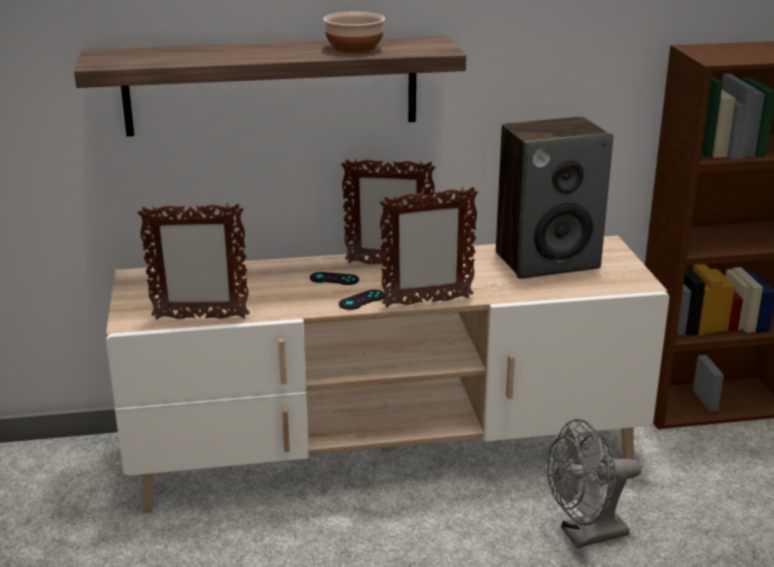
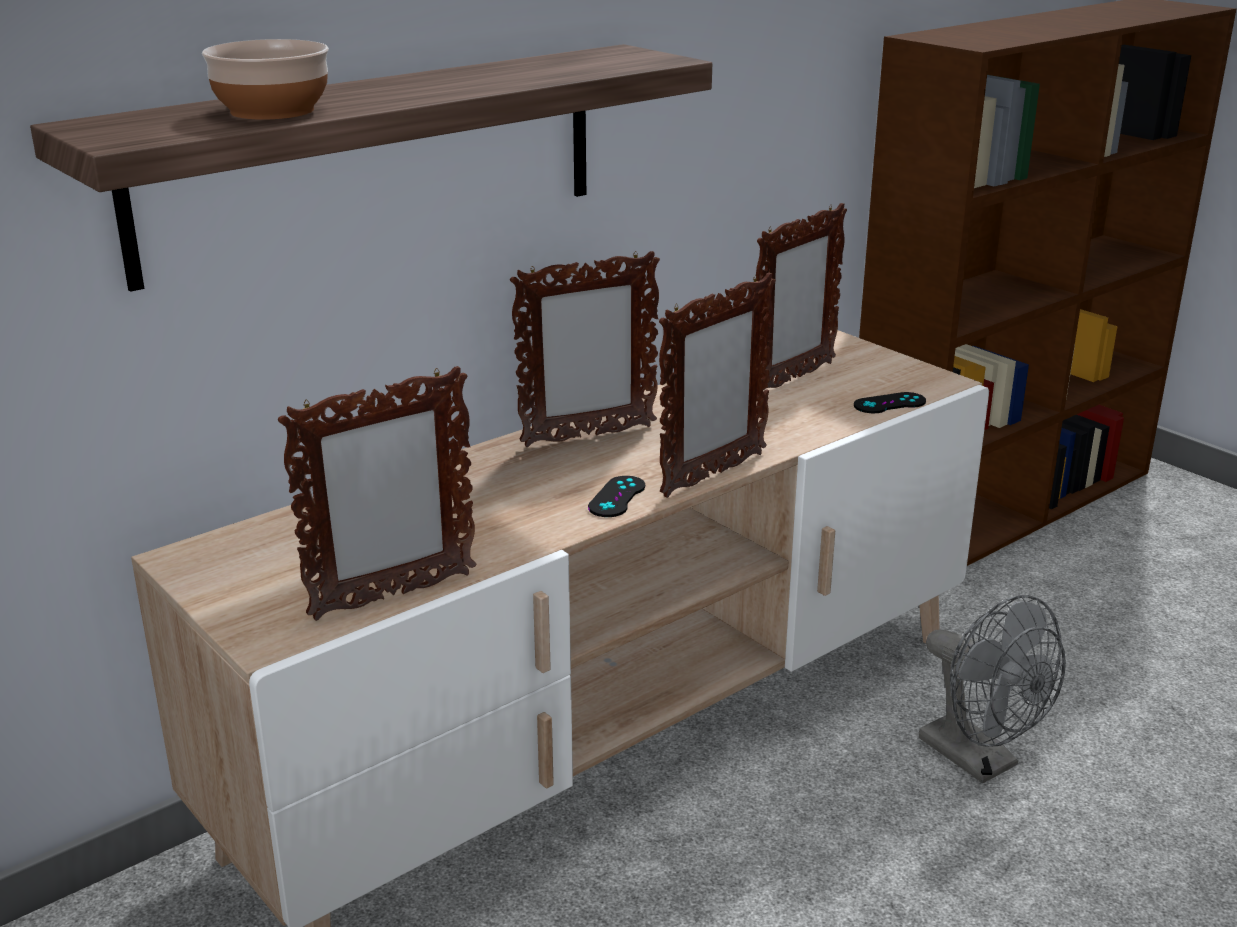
camera: 30 degrees left, 0 degrees up
black game controller [310,272,359,285] -> black game controller moved to [854,392,926,413]
bowl [323,12,385,53] -> bowl moved to [202,39,329,120]
speaker [496,117,613,279] -> picture frame [756,203,847,390]
grey fan [547,419,641,548] -> grey fan turned 75 degrees counterclockwise [919,595,1066,784]

